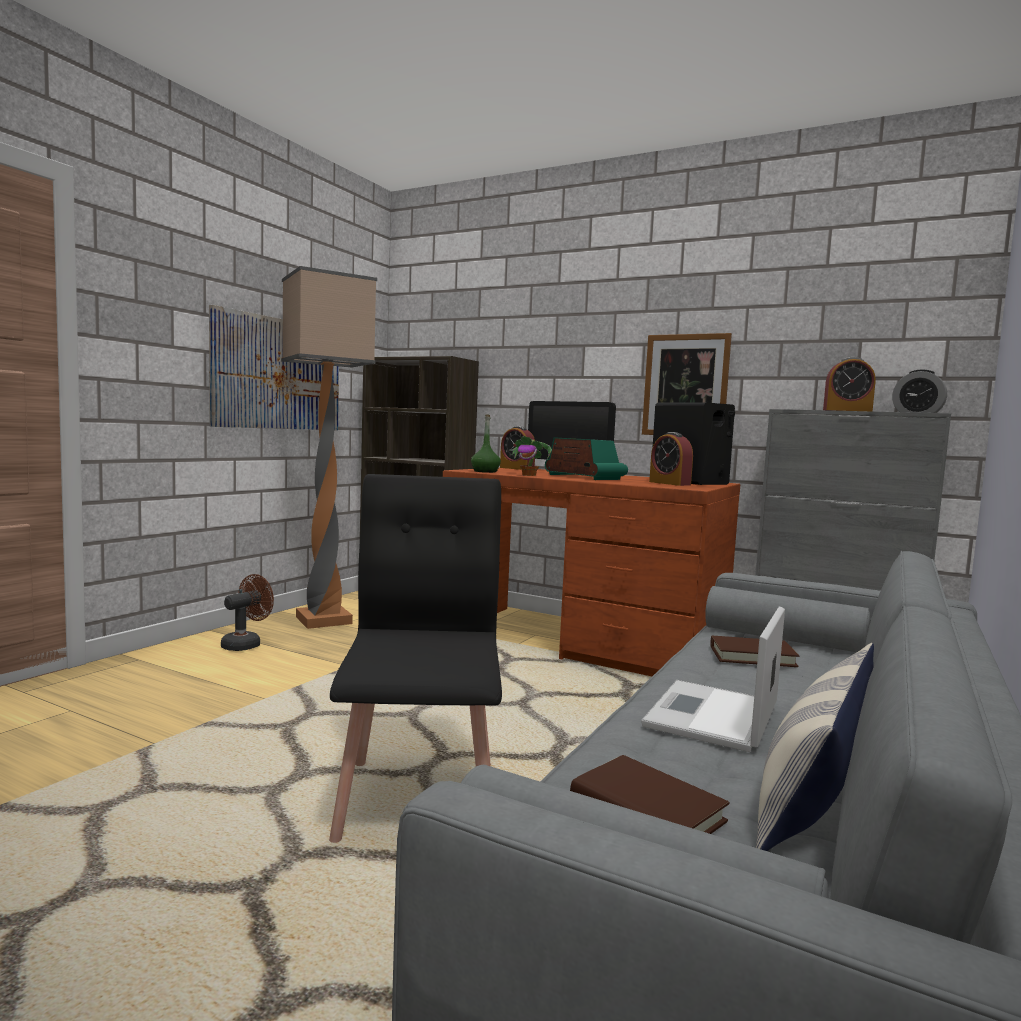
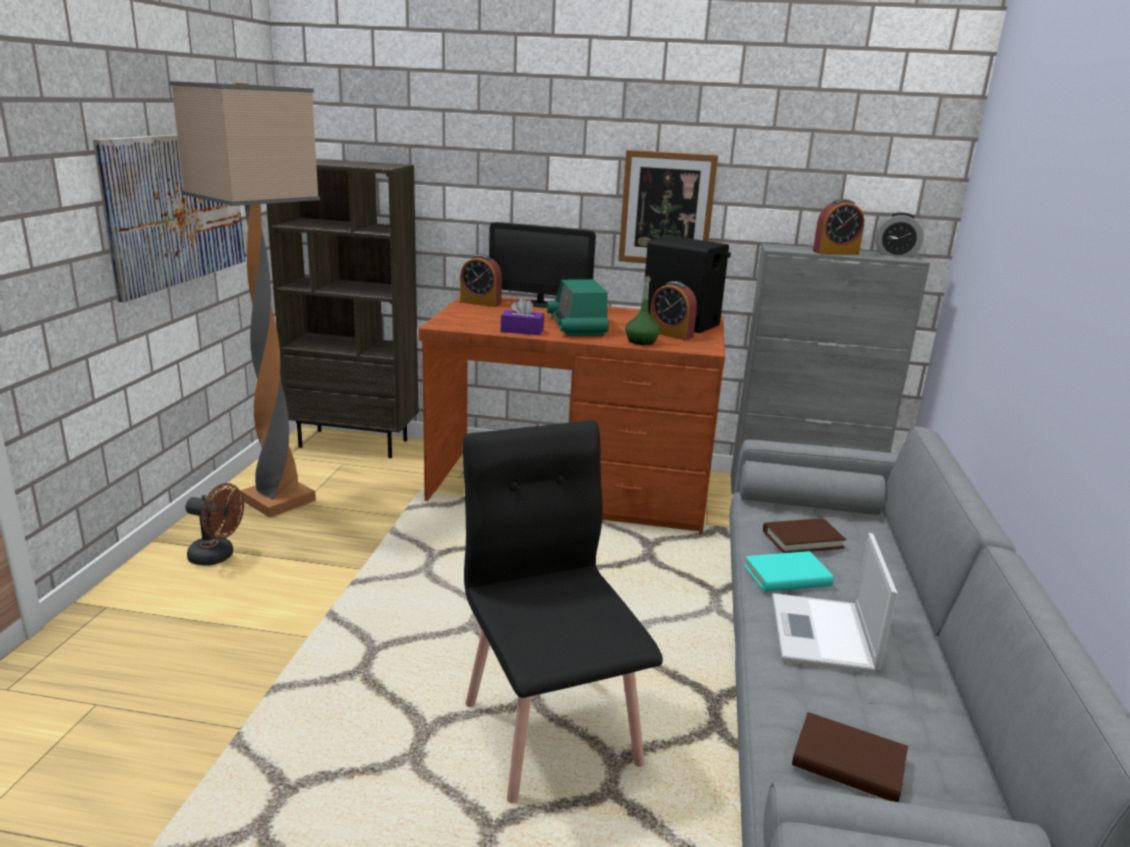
camera: 20 degrees left, 15 degrees up
brown fan [221,574,274,651] -> brown fan turned 90 degrees clockwise [186,483,244,566]
green bottle [471,415,501,473] -> green bottle moved to [625,276,660,345]
potted plant [510,436,552,476] -> purple tissue box [501,298,544,335]
radio [545,437,628,480] -> radio turned 135 degrees counterclockwise [546,279,609,336]
pillow [756,643,874,851] -> none
none -> turquoise book [744,551,834,592]

